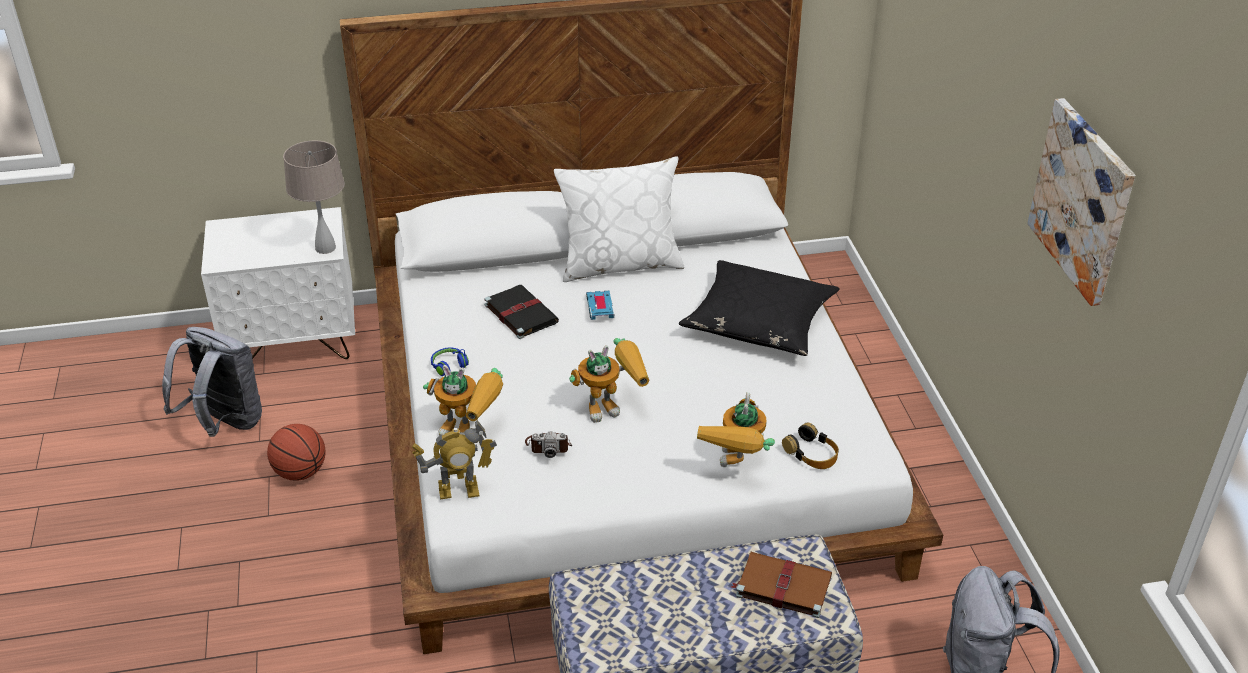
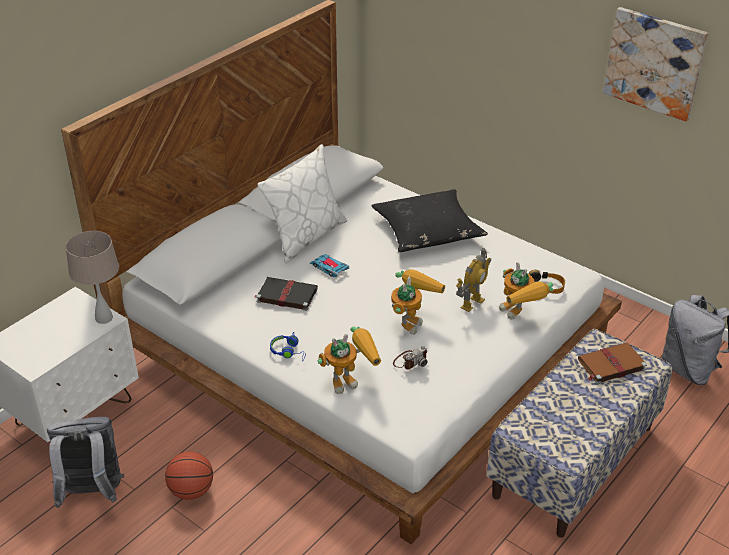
camera: 40 degrees left, 0 degrees up
toy robot [412,420,497,500] -> toy robot moved to [456,248,491,312]

